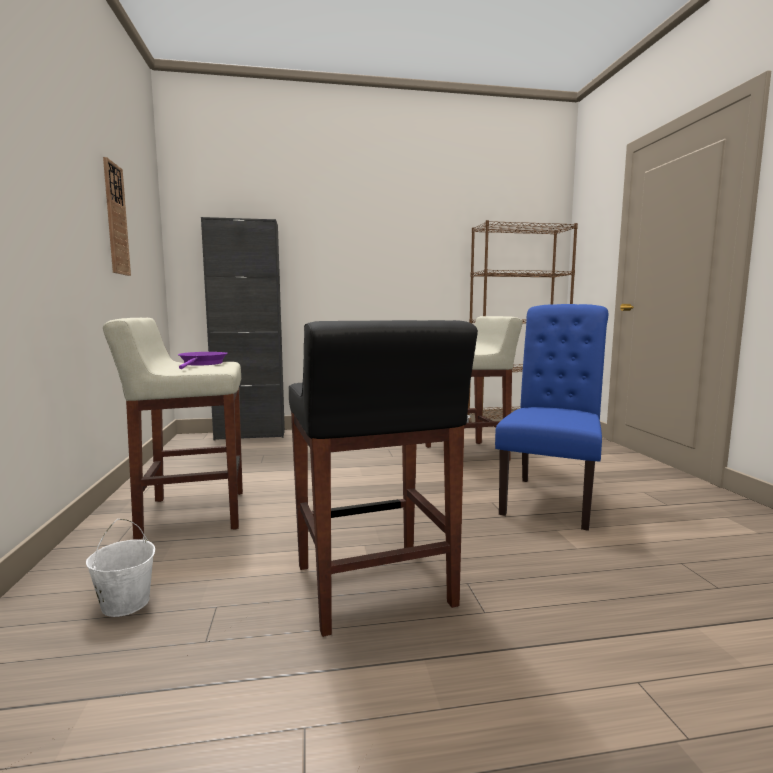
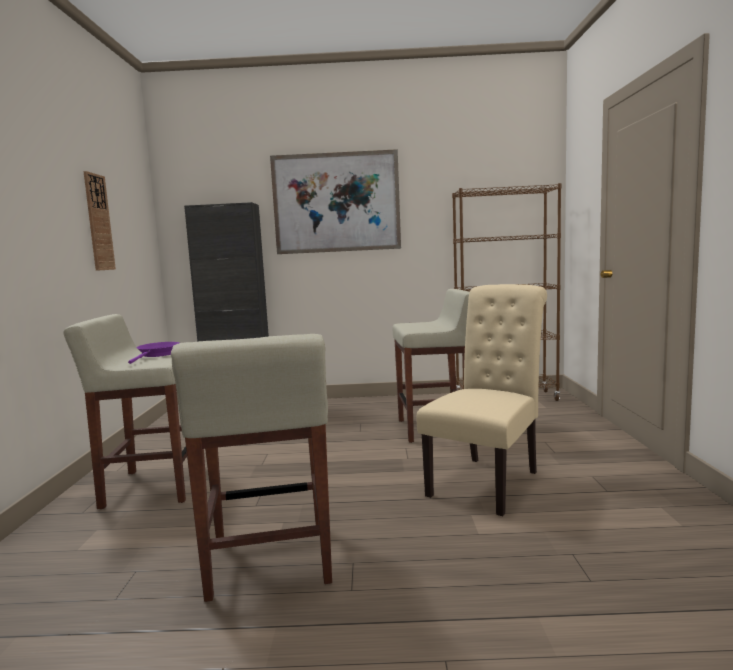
camera: 10 degrees right, 0 degrees up
white bucket [86,519,155,617] -> none
black stool [289,320,478,637] -> beige stool [171,334,332,602]
blue chair [495,304,608,531] -> beige chair [417,284,547,516]
none -> picture [270,149,401,254]

